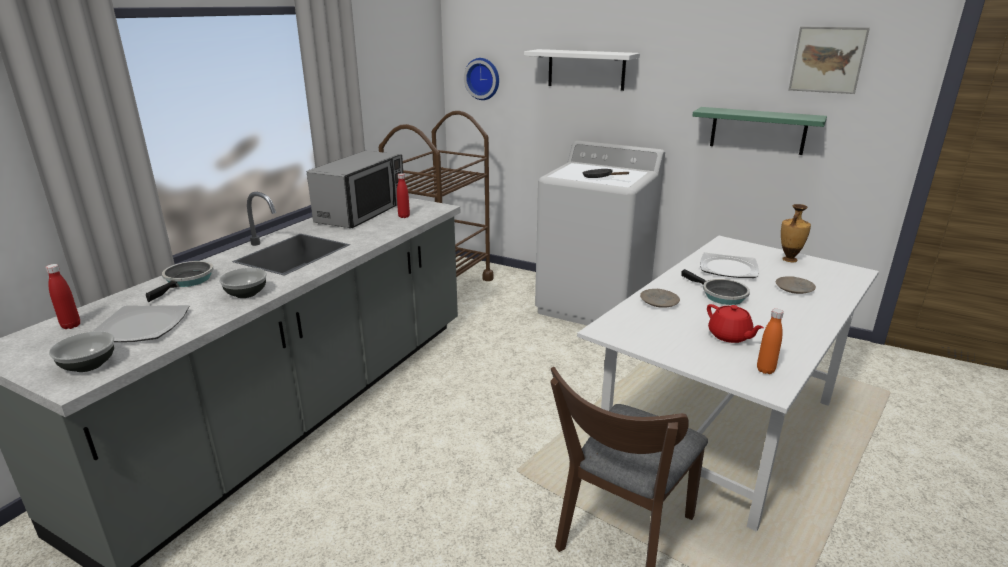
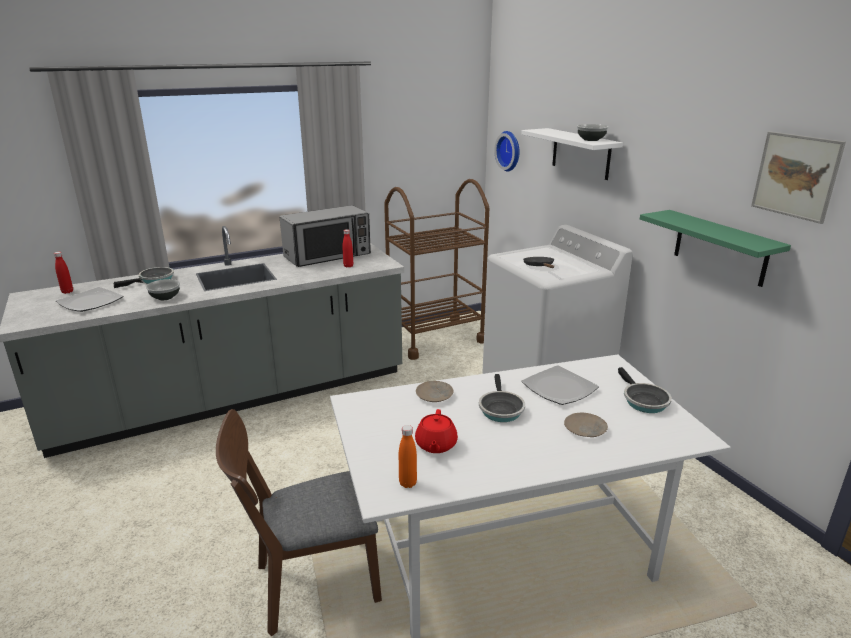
camera: 35 degrees right, 0 degrees up
bowl [49,331,114,372] -> bowl moved to [577,124,608,141]
vase [781,204,811,262] -> frying pan [618,367,672,413]

